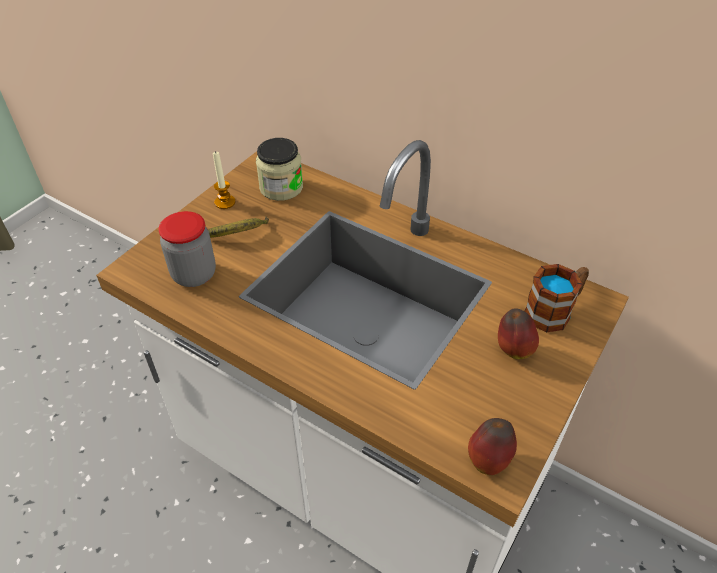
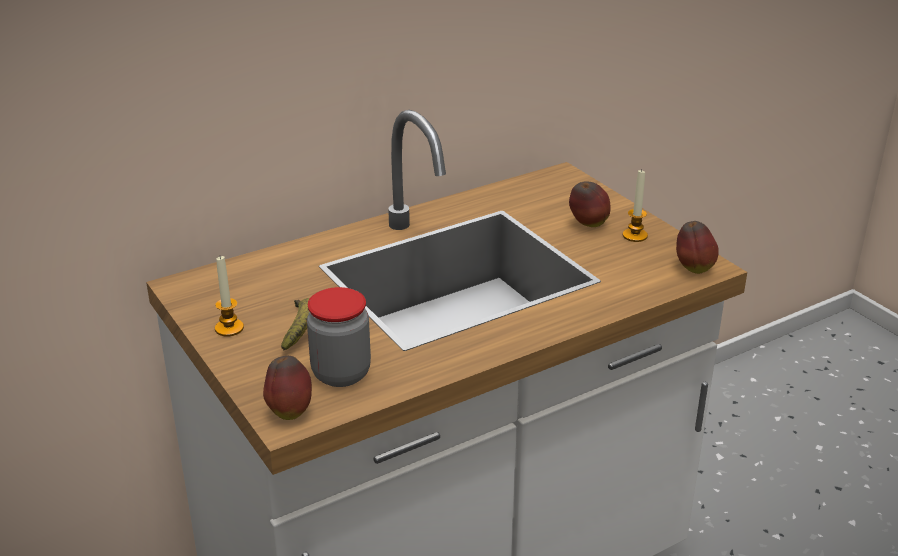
camera: 65 degrees left, 15 degrees down
jar [256,138,303,201] -> none
mug [524,264,589,332] -> none
none -> apple [263,356,312,420]
none -> candle [623,170,648,242]

